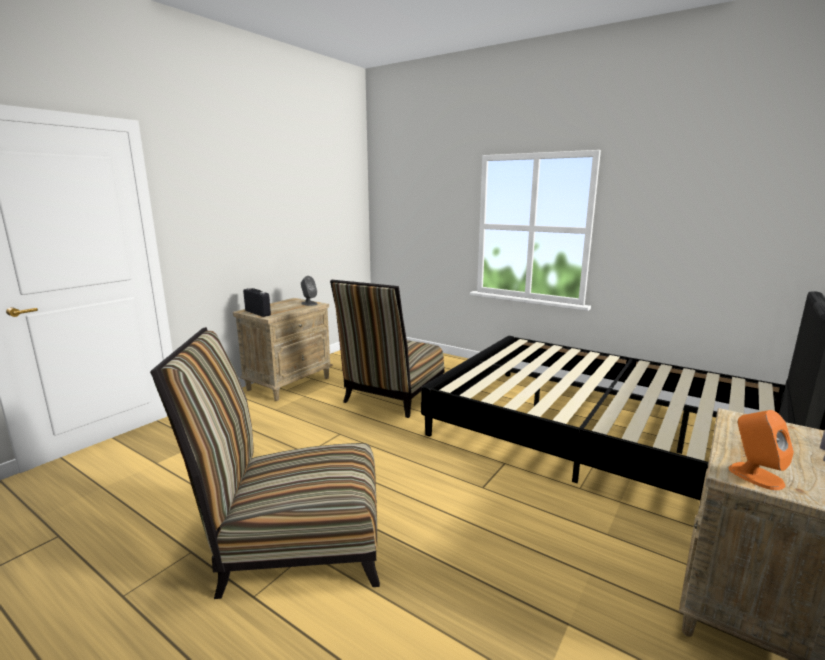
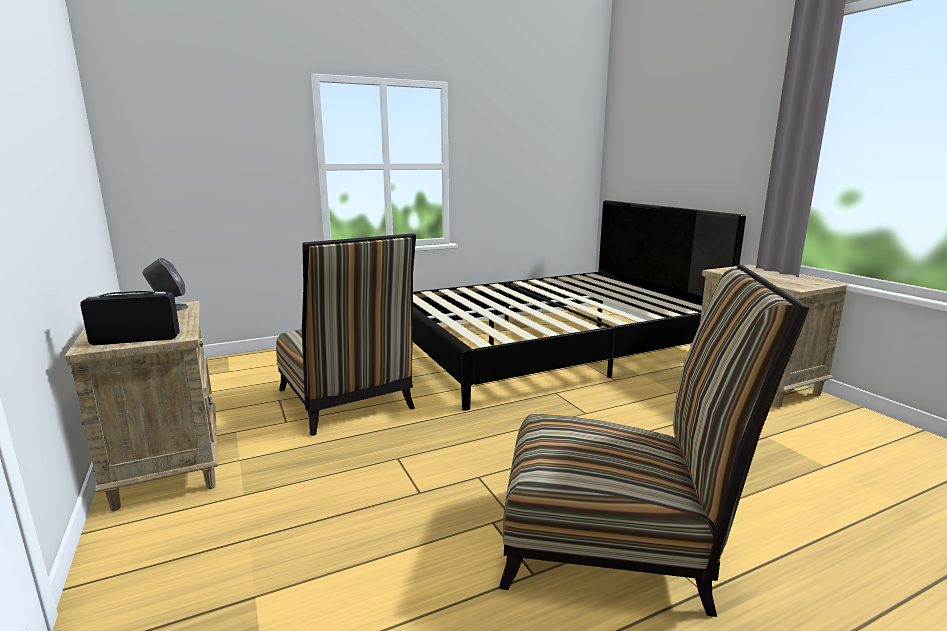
camera: 60 degrees left, 0 degrees up
chair [150,327,380,599] -> chair turned 105 degrees counterclockwise [499,264,809,617]
orange speaker [729,410,794,490] -> none

